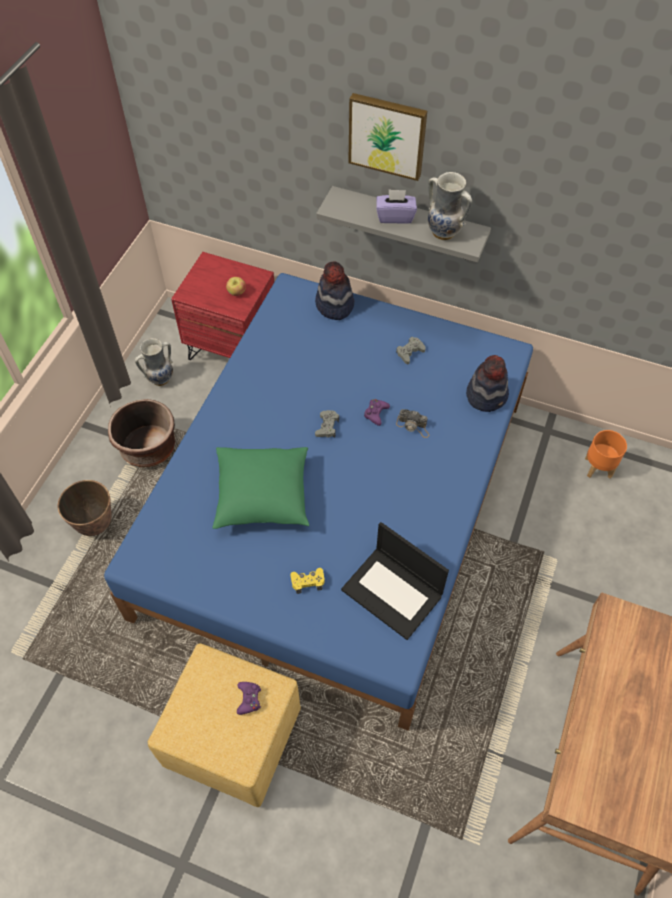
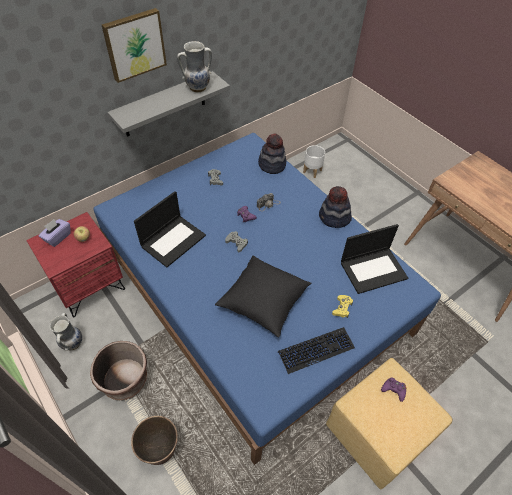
camera: 60 degrees left, 5 degrees down
green pillow [213,447,309,529] -> black pillow [215,255,311,338]
hat [315,261,354,320] -> hat moved to [319,186,352,228]
purple tissue box [376,189,417,224] -> purple tissue box moved to [39,219,71,247]
orange planter [585,430,627,479] -> white planter [303,145,325,178]
none -> laptop [134,191,206,267]
none -> keyboard [278,327,355,374]

